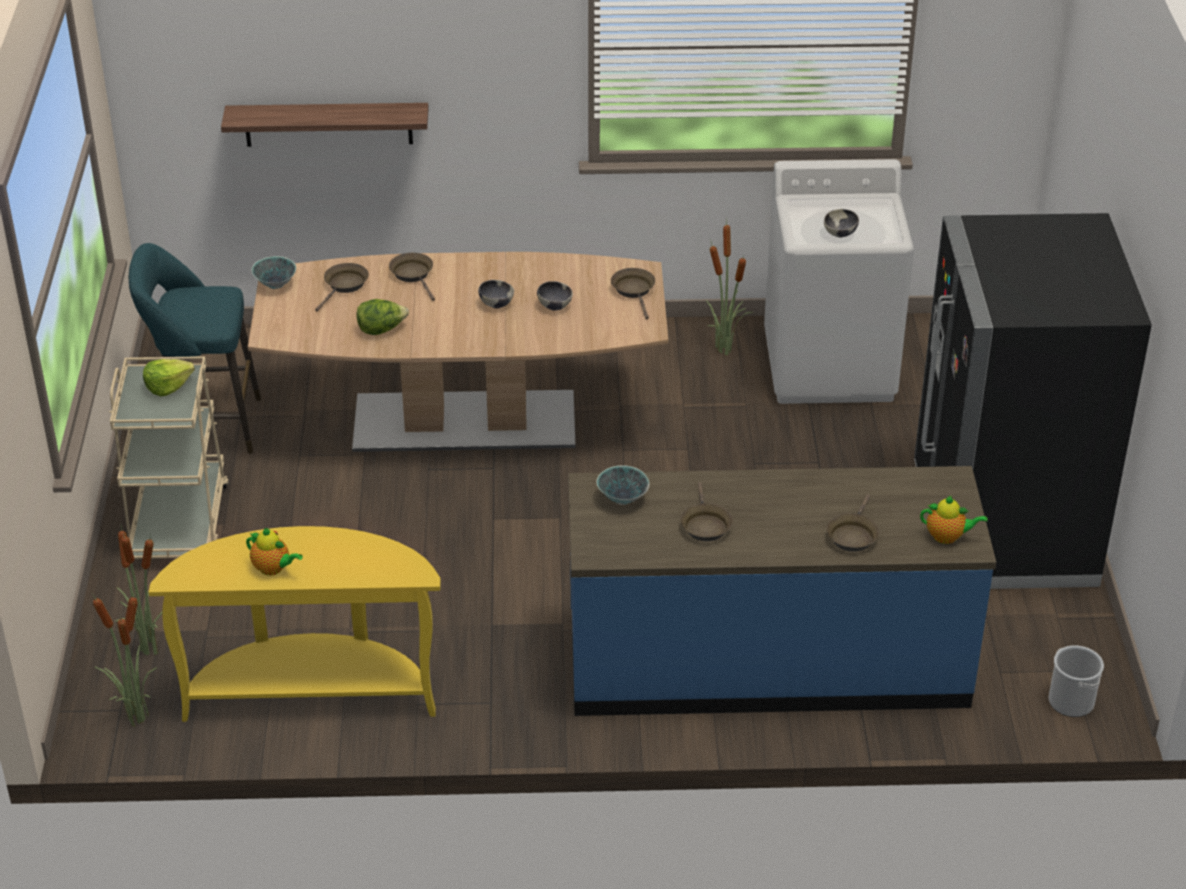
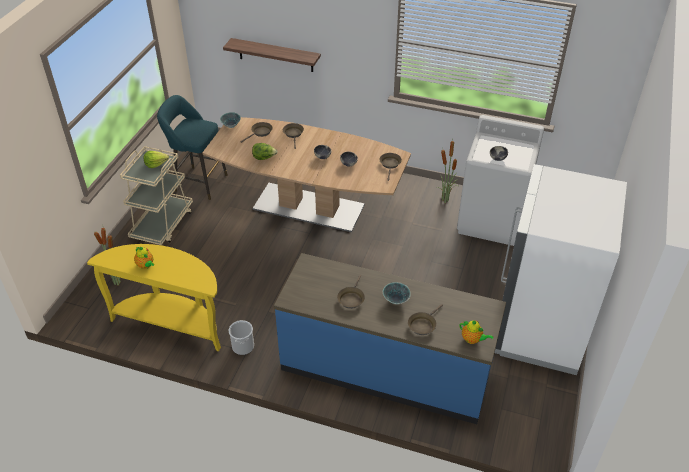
camera: 20 degrees right, 5 degrees up
potted plant [92,593,157,727] -> none
bowl [596,465,650,505] -> bowl moved to [383,282,411,304]
black fridge [914,213,1152,589] -> white fridge [495,164,627,375]
bucket [1049,645,1104,717] -> bucket moved to [229,320,254,355]

